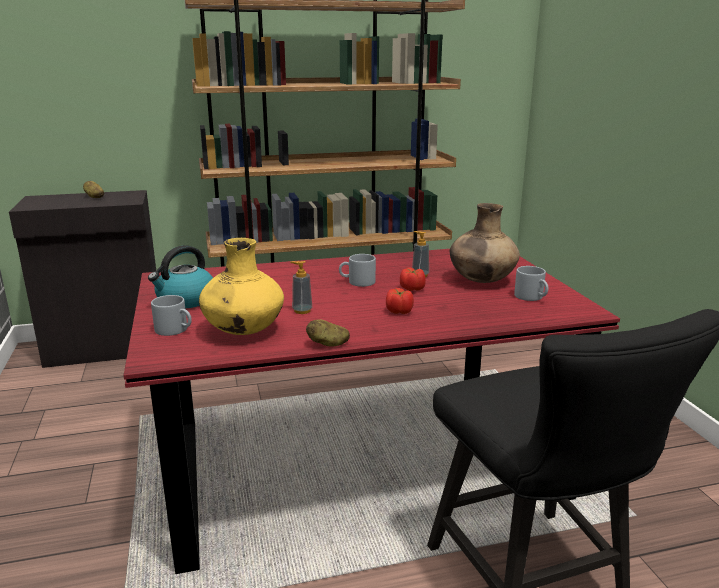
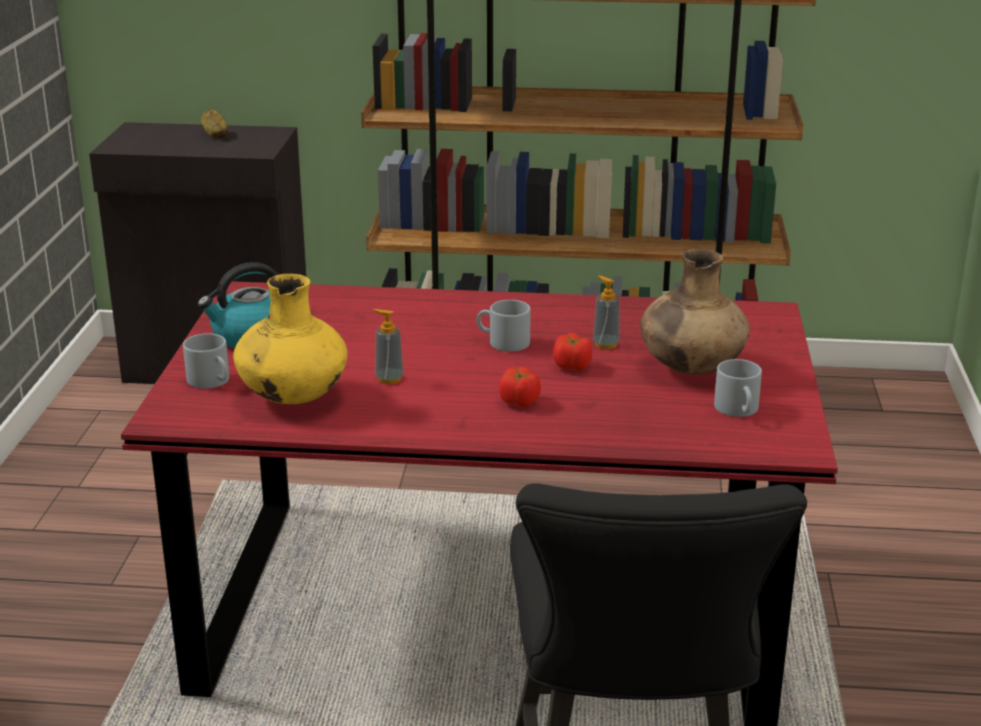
camera: 20 degrees right, 5 degrees up
potato [306,319,350,346] -> none

